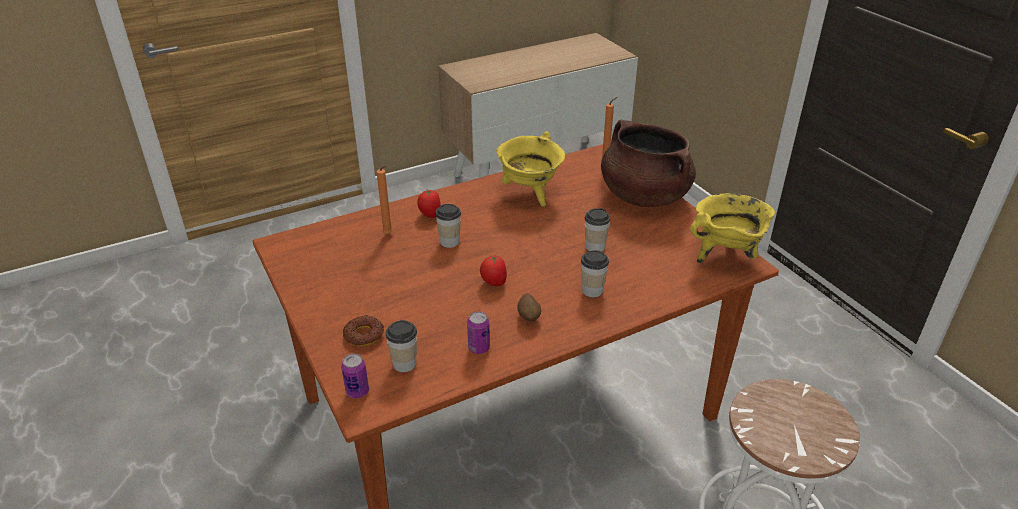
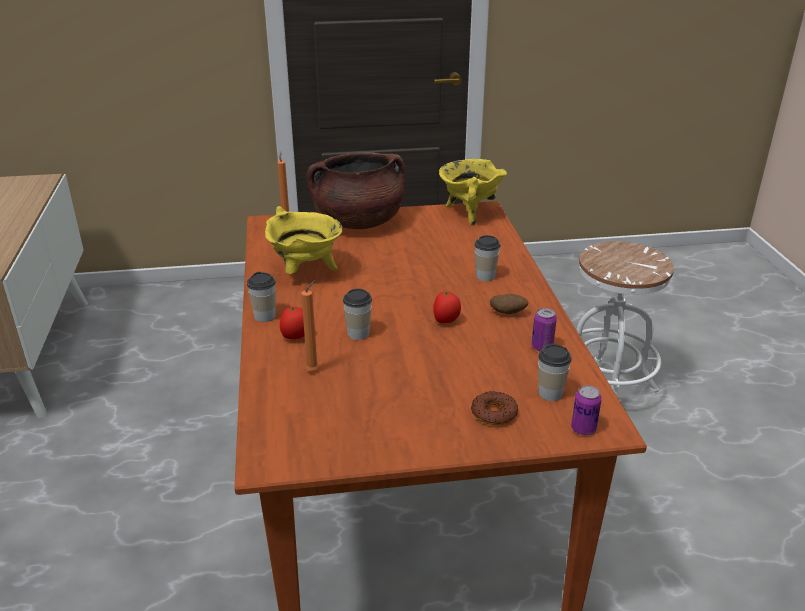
camera: 70 degrees left, 5 degrees down
cup [585,208,610,252] -> cup moved to [247,272,276,322]

